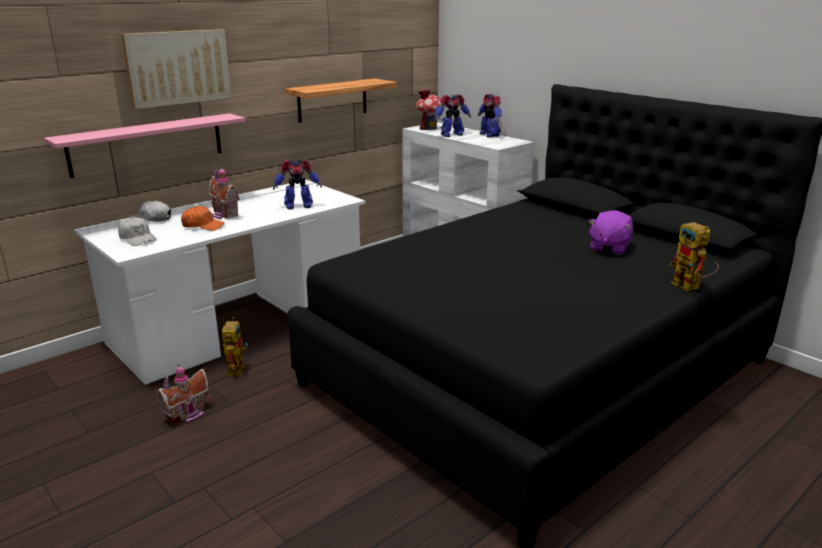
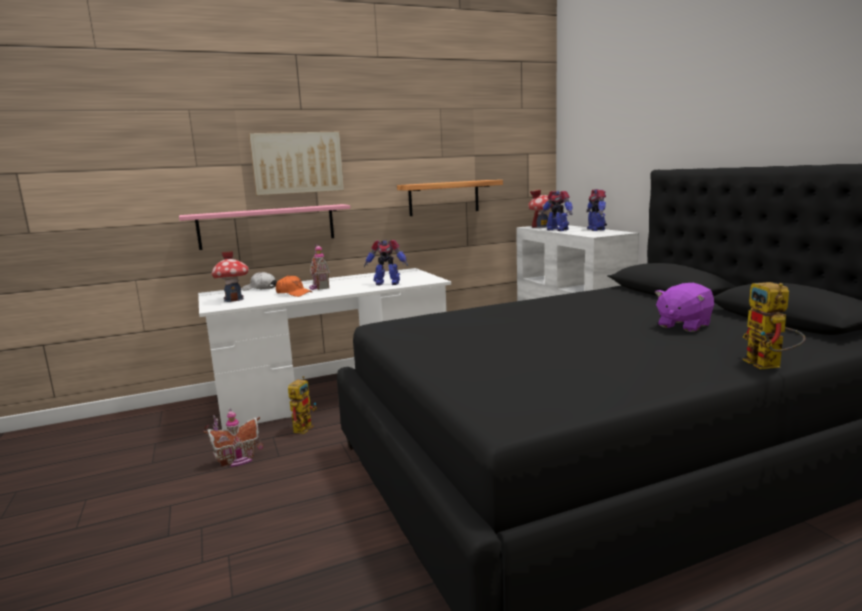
camera: 20 degrees right, 10 degrees down
white cap [118,217,157,246] -> toy house [212,251,249,302]
toy robot [435,94,471,137] -> toy robot turned 60 degrees clockwise [541,191,573,231]

